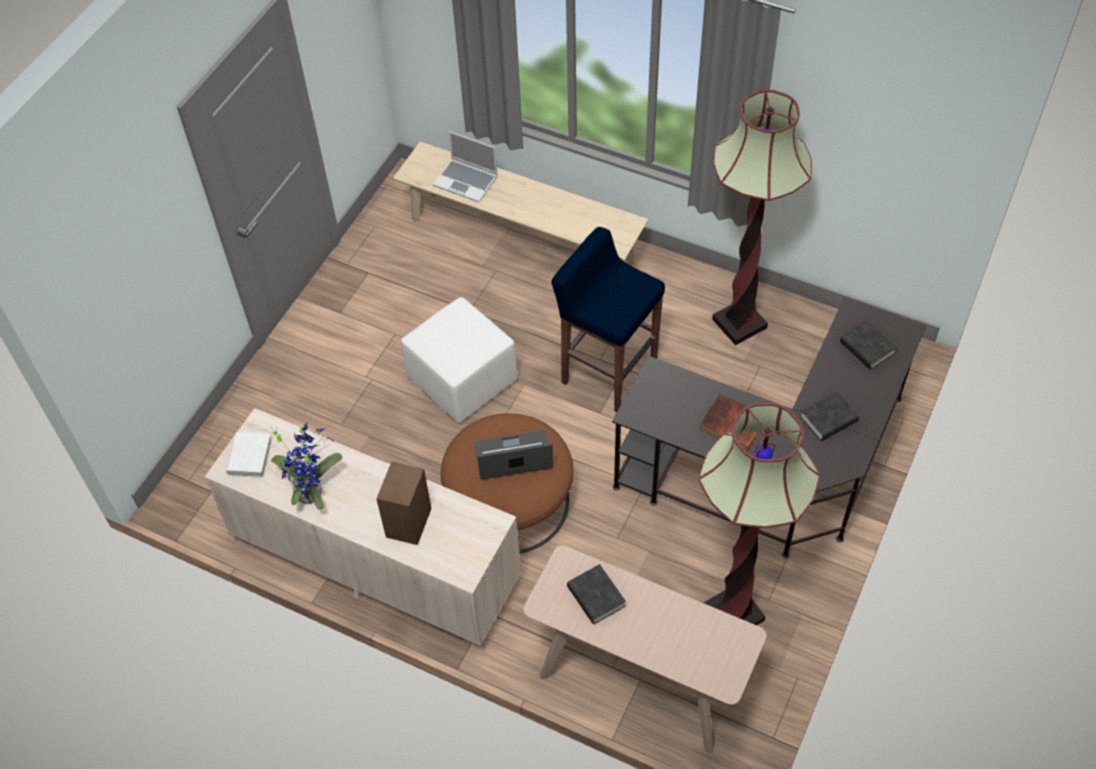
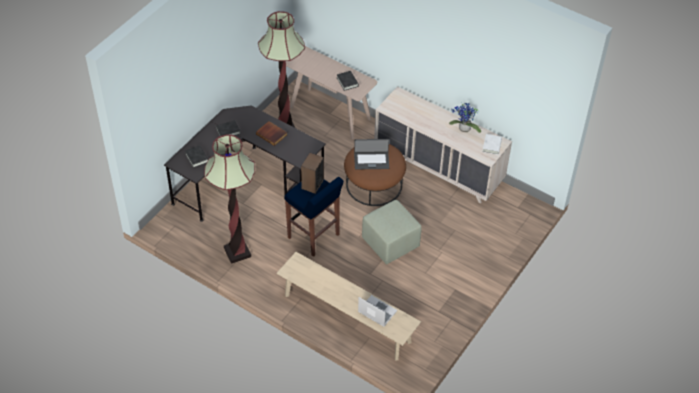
camera: 175 degrees left, 5 degrees down
speaker [376,461,432,545] -> speaker moved to [301,153,324,194]
white ottoman [401,297,518,423] -> green ottoman [362,200,422,264]

